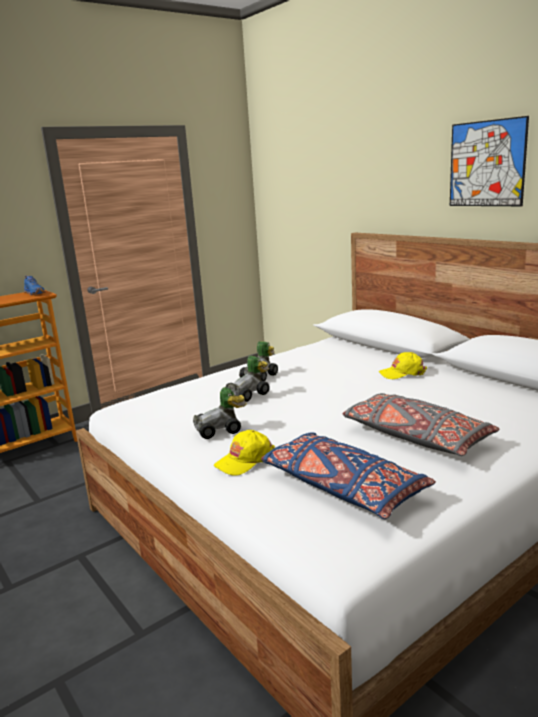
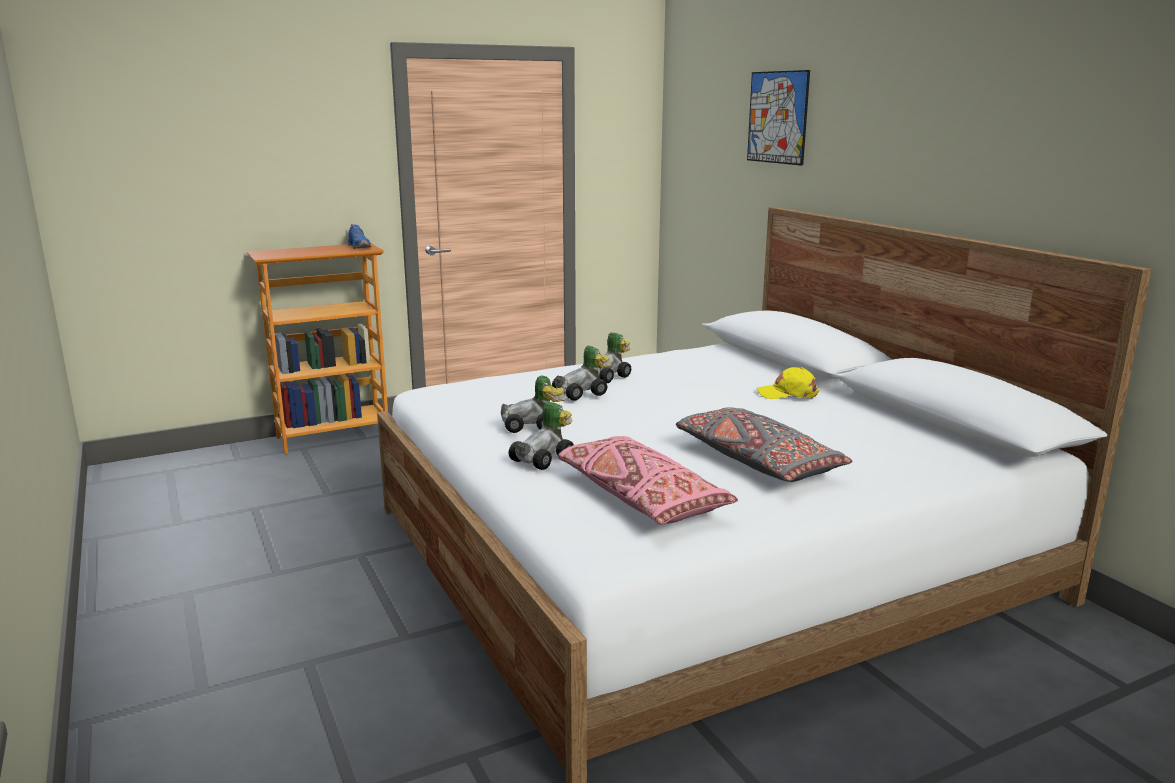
camera: 10 degrees right, 0 degrees up
yellow cap [214,430,275,476] -> toy car [508,402,574,470]
blue pillow [261,432,436,519] -> pink pillow [557,436,738,525]
picture [450,116,529,206] -> picture moved to [747,70,810,166]

